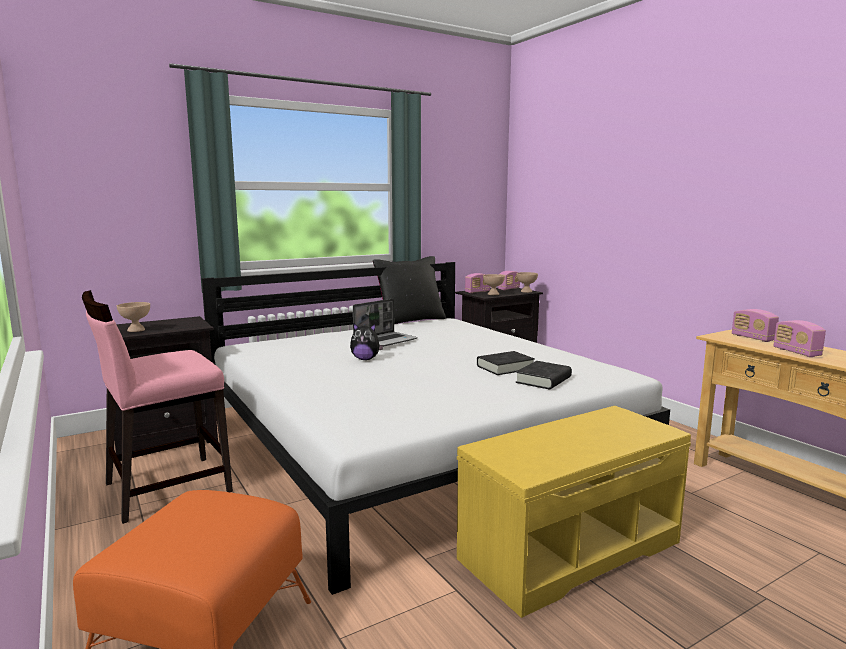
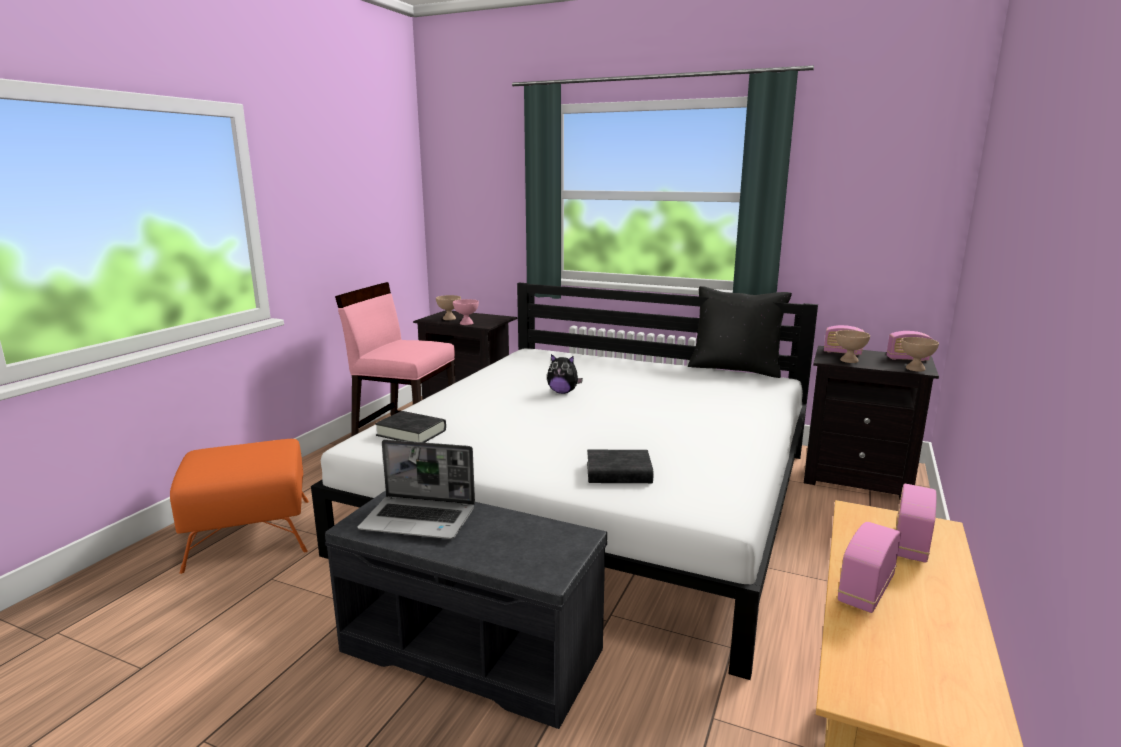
camera: 55 degrees right, 5 degrees up
plush toy [350,323,384,360] -> plush toy turned 45 degrees counterclockwise [547,354,583,394]
laptop [353,299,418,347] -> laptop moved to [358,439,475,539]
yellow bench [457,406,691,618] -> grey bench [325,490,607,729]
black book [477,351,535,375] -> black book moved to [375,411,446,443]
none -> pink bowl [453,299,479,325]

